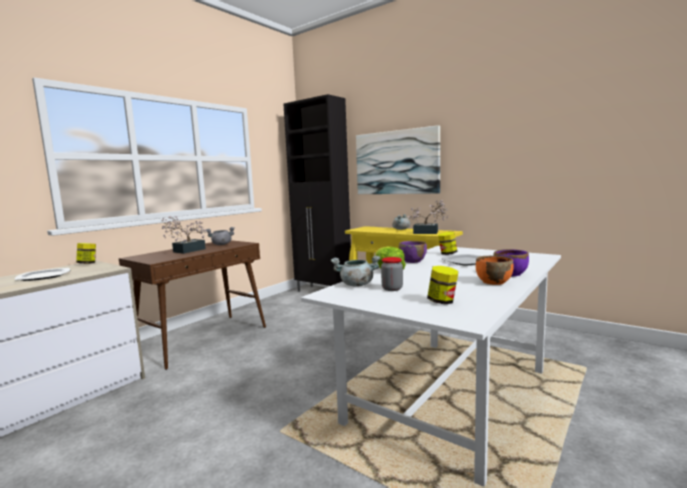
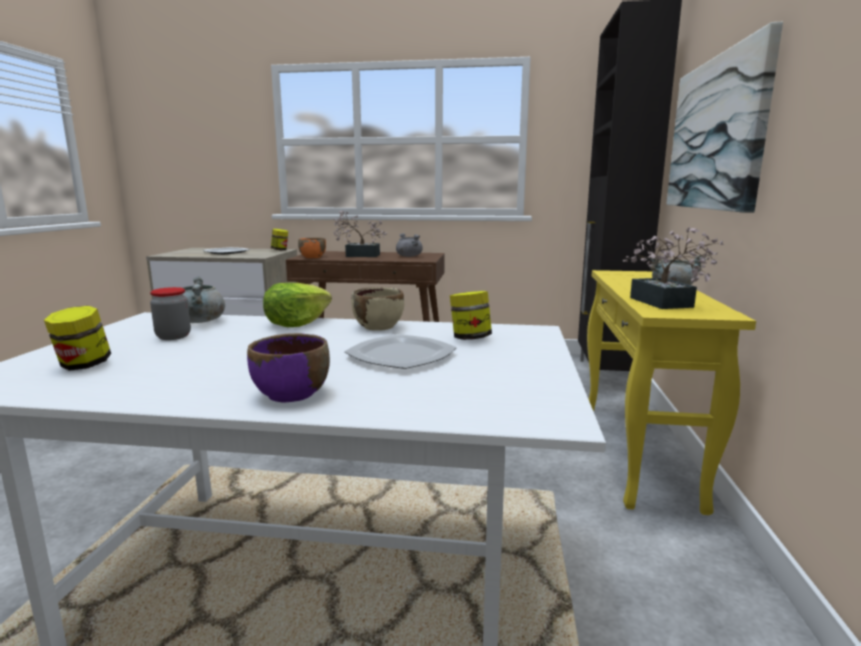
camera: 60 degrees right, 5 degrees up
purple bowl [399,241,427,263] -> beige bowl [351,287,404,331]
orange bowl [476,256,514,285] -> orange bowl moved to [298,238,326,258]

